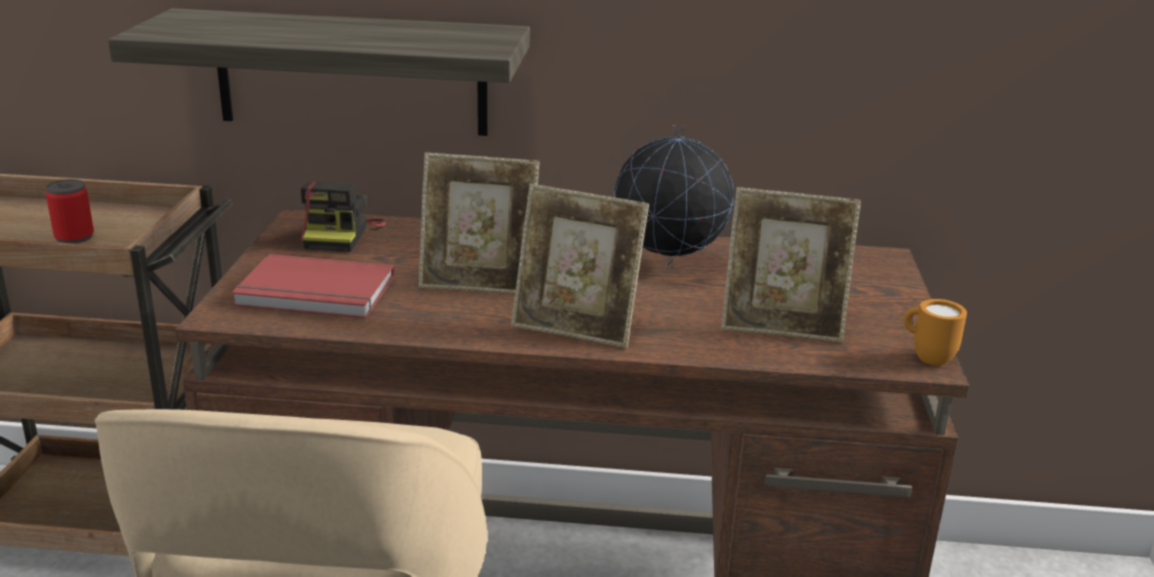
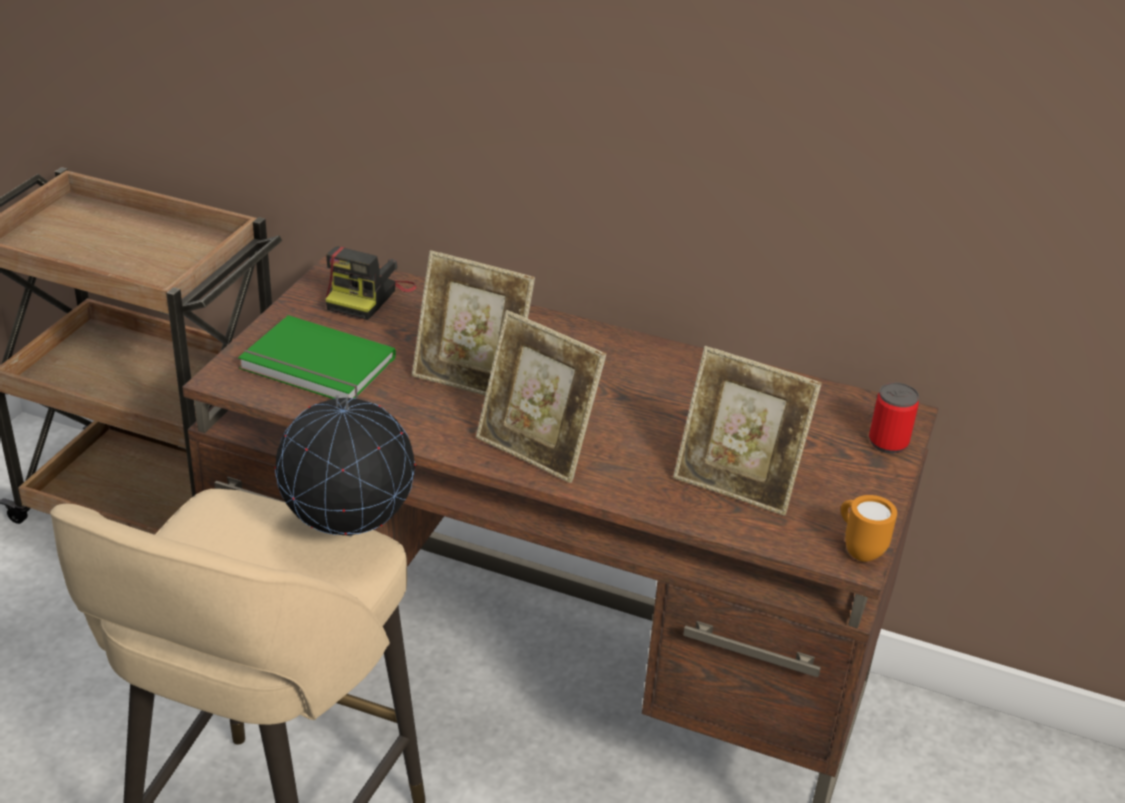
camera: 15 degrees right, 10 degrees up
can [46,179,94,244] -> can moved to [869,382,919,453]
shelf [108,8,530,136] -> none
red book [231,254,394,318] -> green book [238,315,396,399]
globe [614,125,734,268] -> globe moved to [275,395,416,537]

